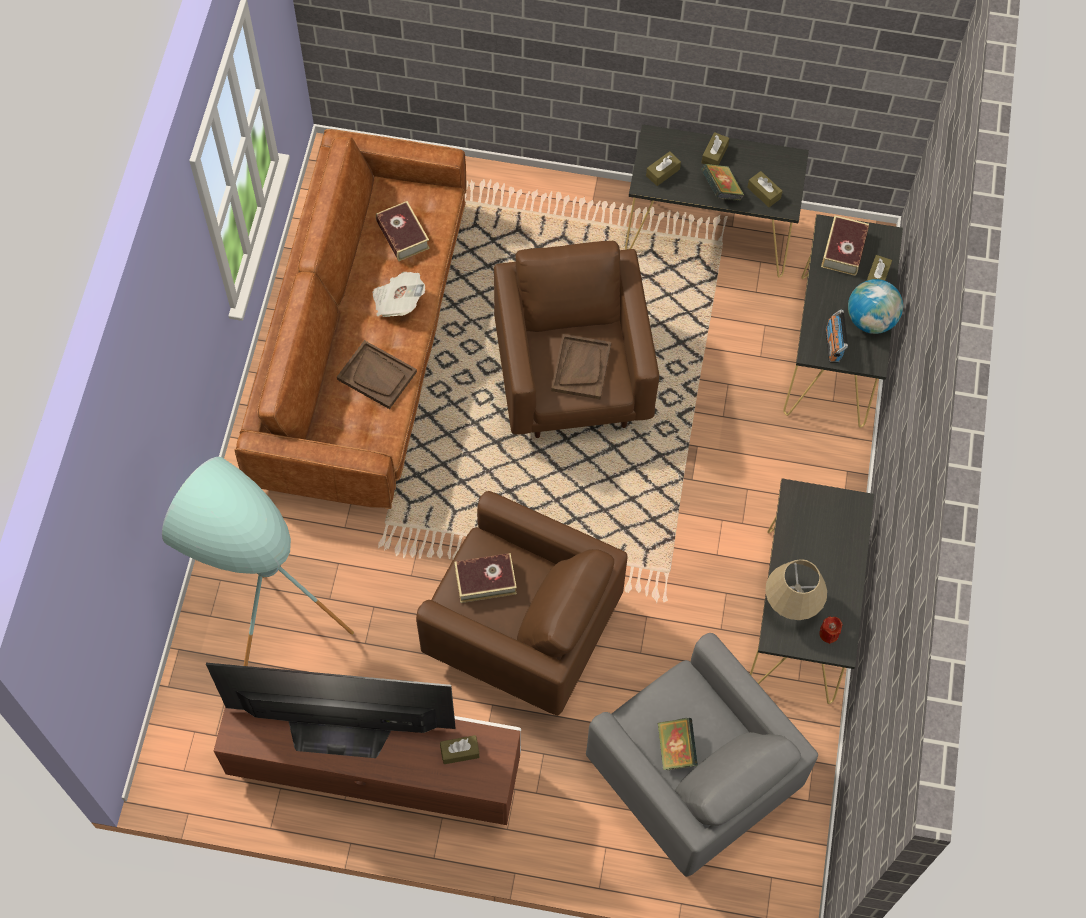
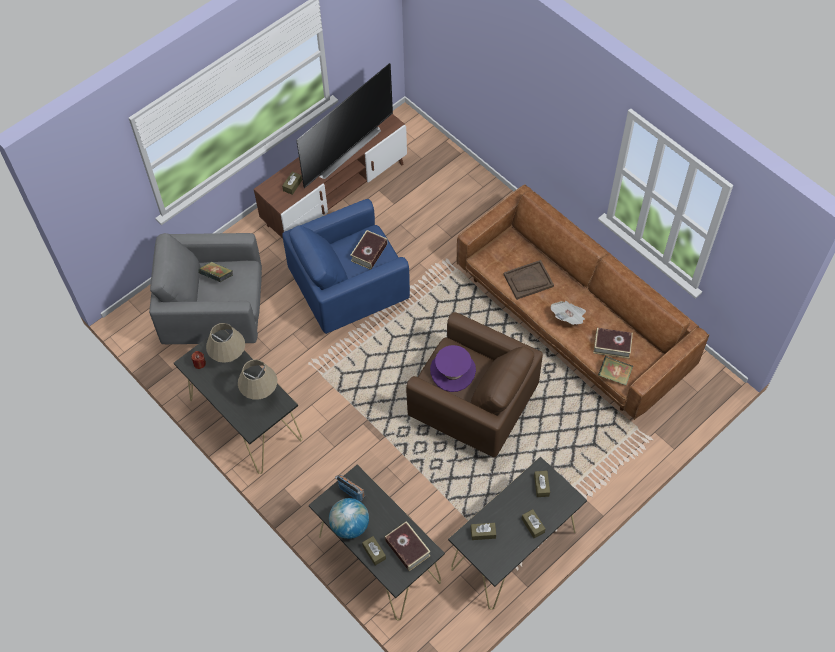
camera: 130 degrees right, 5 degrees down
turquoise floor lamp [162,457,354,666] -> none
brown armchair [416,491,627,716] -> blue armchair [282,199,410,334]
brown tray [551,334,611,400] -> purple hat [430,345,476,392]
book [701,164,744,201] -> book moved to [598,356,633,385]
none -> beige table lamp [238,360,277,400]

